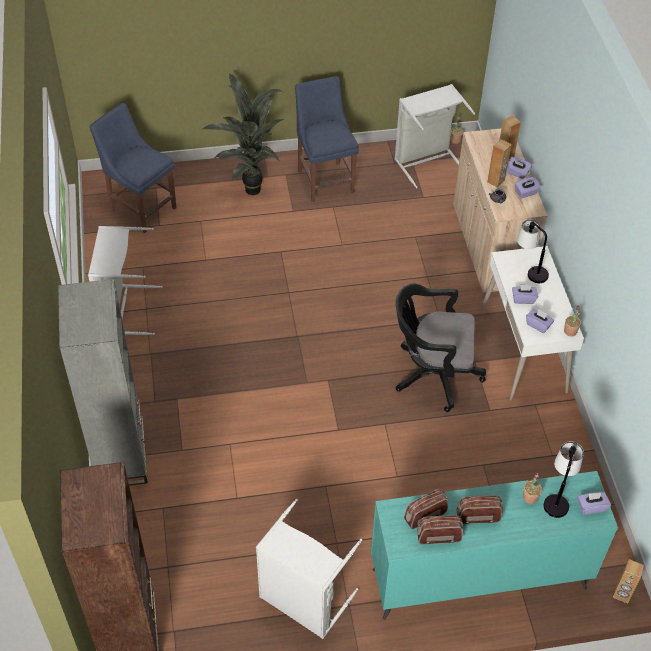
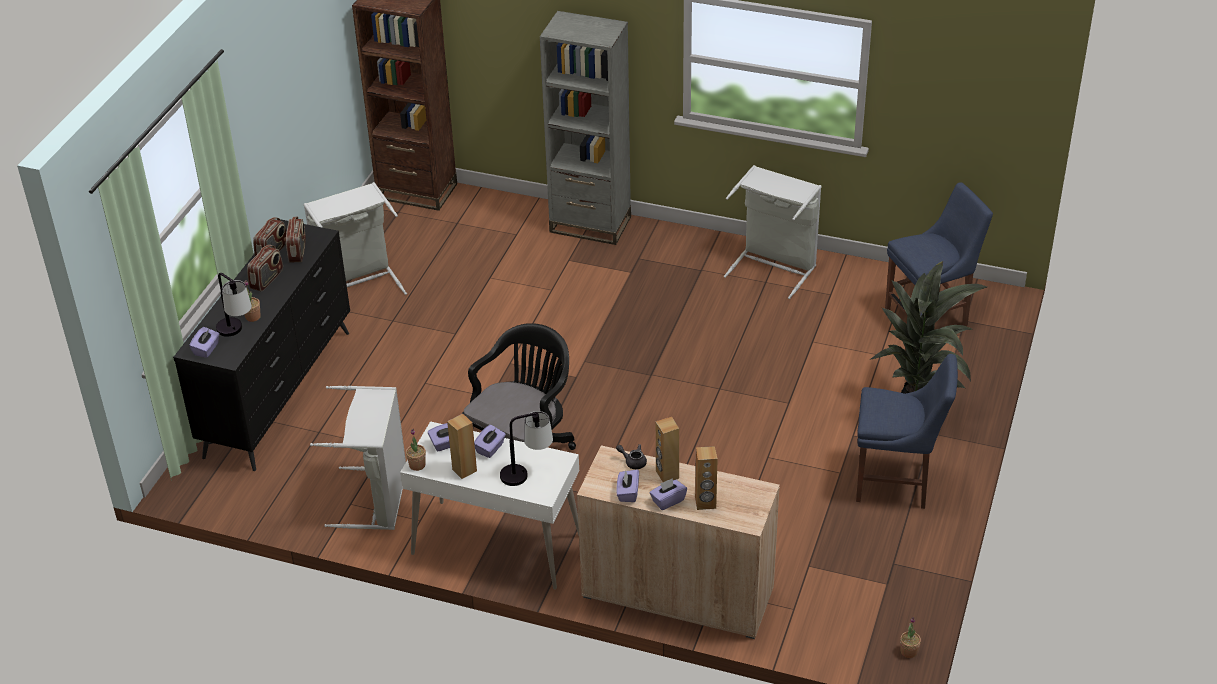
camera: 120 degrees right, 10 degrees down
turquoise dresser [371,471,618,620] -> black dresser [173,220,350,471]
grey laundry basket [394,84,475,188] -> grey laundry basket moved to [310,385,406,530]
brown speaker [613,559,644,603] -> brown speaker moved to [447,414,477,479]

